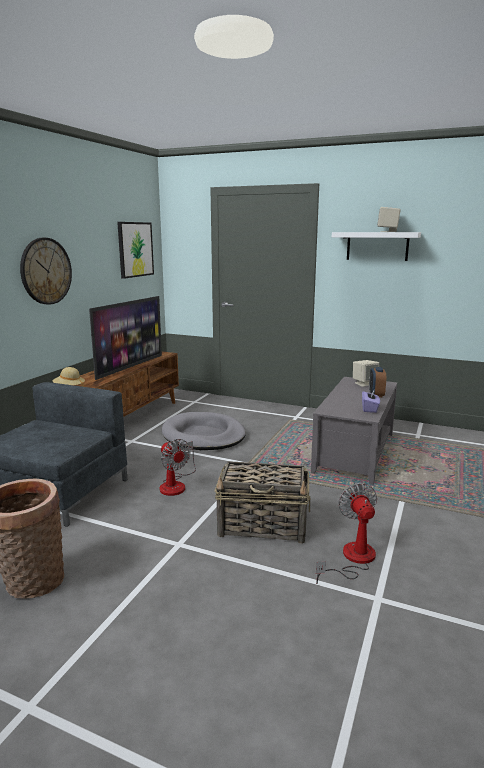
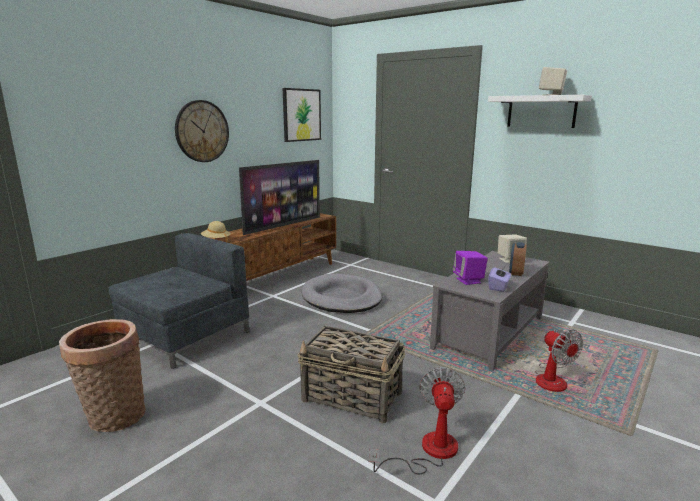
camera: 15 degrees right, 0 degrees up
fan [160,439,196,496] -> fan moved to [535,329,583,392]
none -> purple speaker [453,251,488,285]

